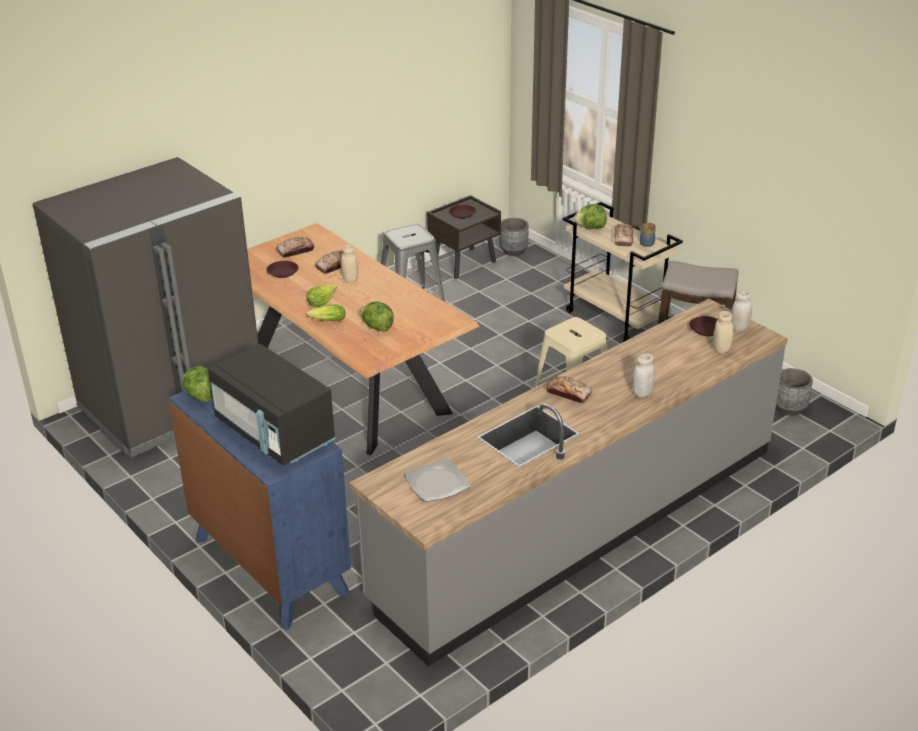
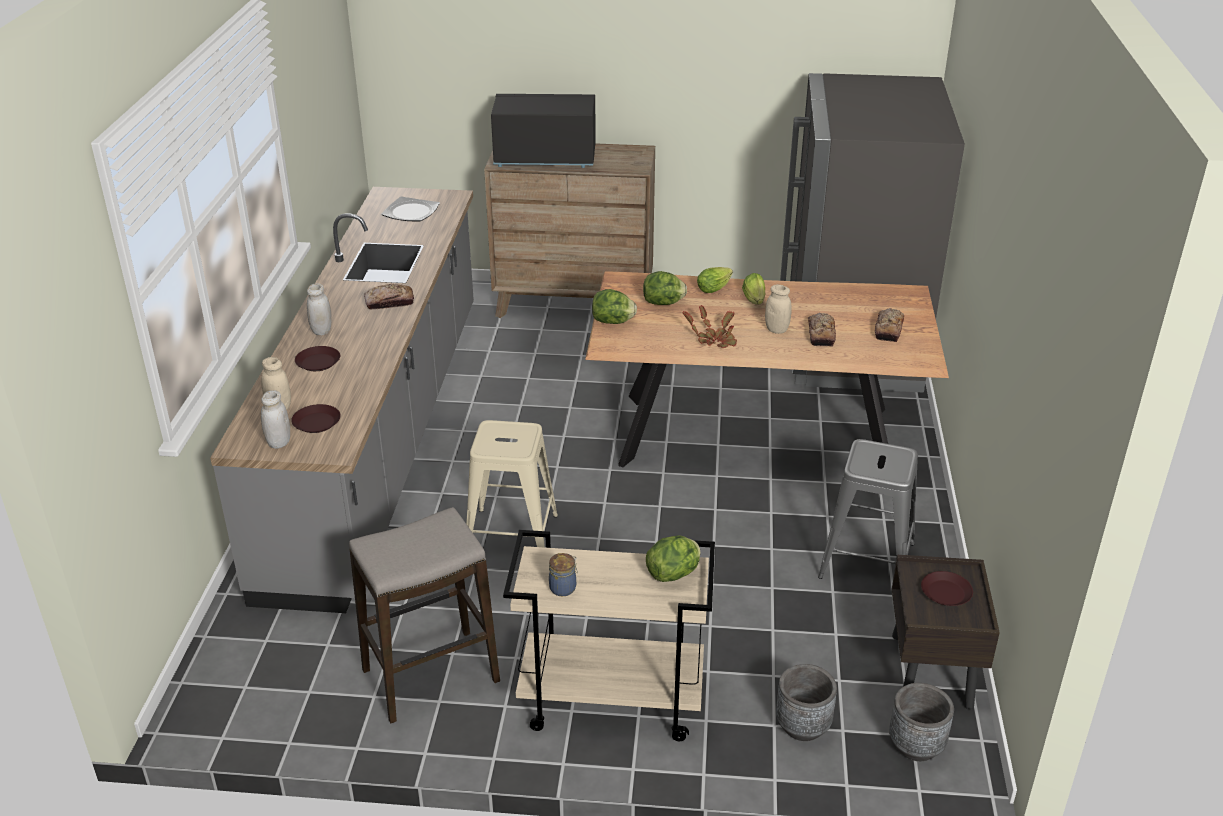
camera: 135 degrees right, 0 degrees up
blue dresser [168,390,351,630] -> brown dresser [484,143,655,318]
lettuce [183,366,212,402] -> lettuce moved to [592,289,637,324]
brown plate [267,261,298,278] -> brown plate moved to [295,346,340,371]
bread [615,223,633,246] -> none
grey planter [776,368,813,416] -> grey planter moved to [776,664,837,741]
none -> potted plant [682,305,737,348]

